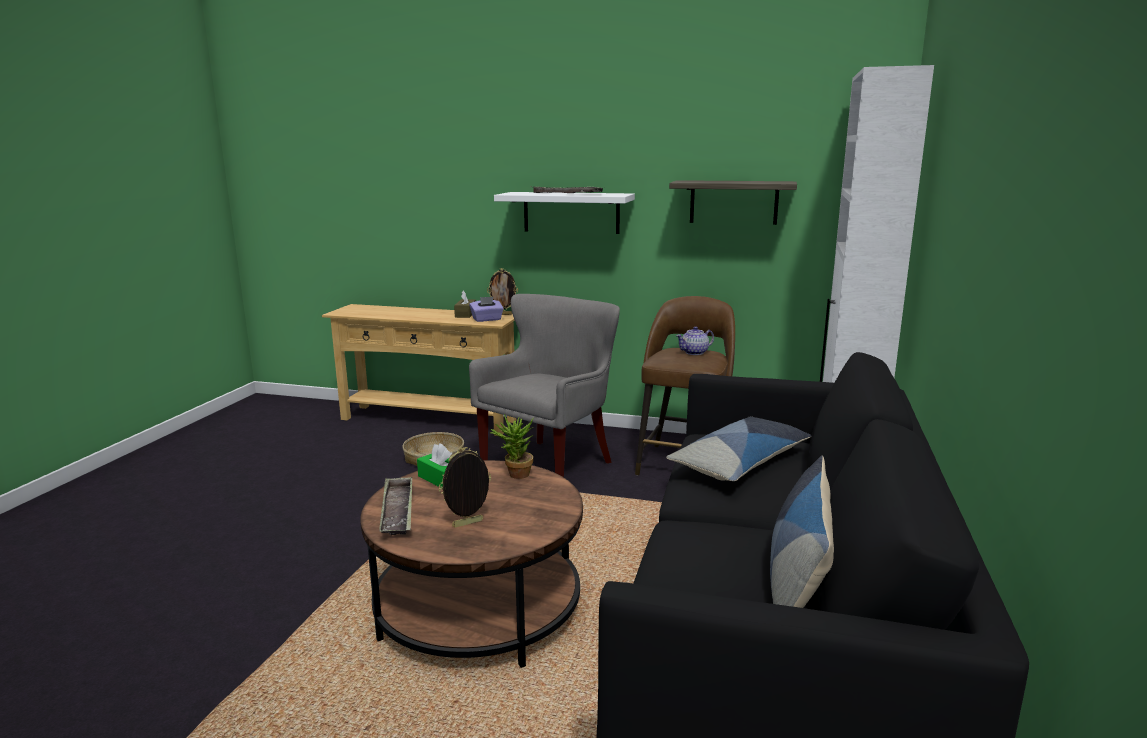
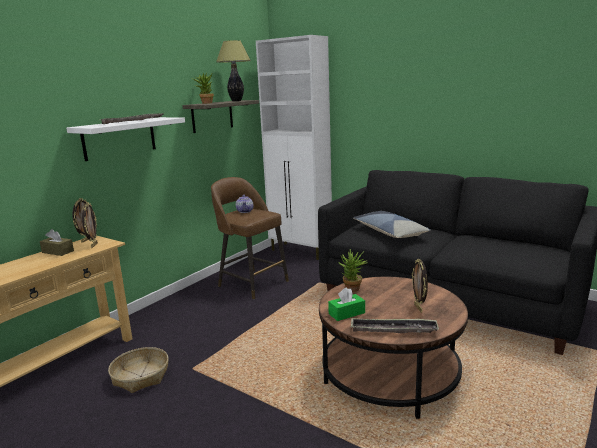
camera: 70 degrees left, 0 degrees up
grey armchair [469,294,620,477] -> none
purple tissue box [469,296,504,322] -> picture frame [82,202,98,248]
pillow [770,456,834,608] -> none
none -> potted plant [191,73,214,104]
none -> table lamp [216,40,251,101]

